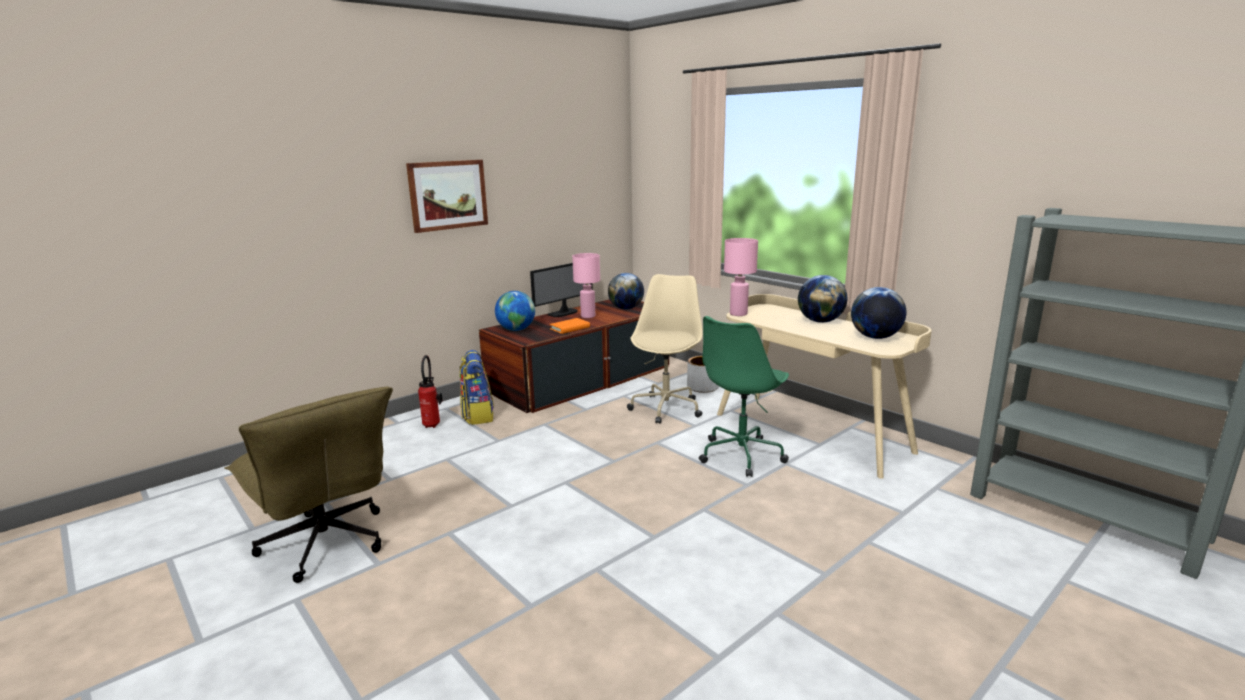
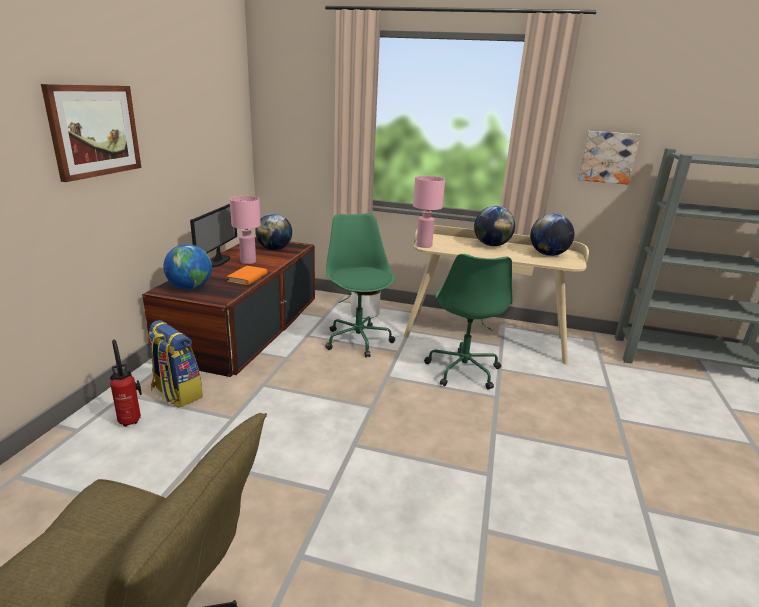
camera: 35 degrees left, 5 degrees up
beige office chair [627,274,703,424] -> green office chair [325,213,395,357]
none -> picture [578,131,641,185]

